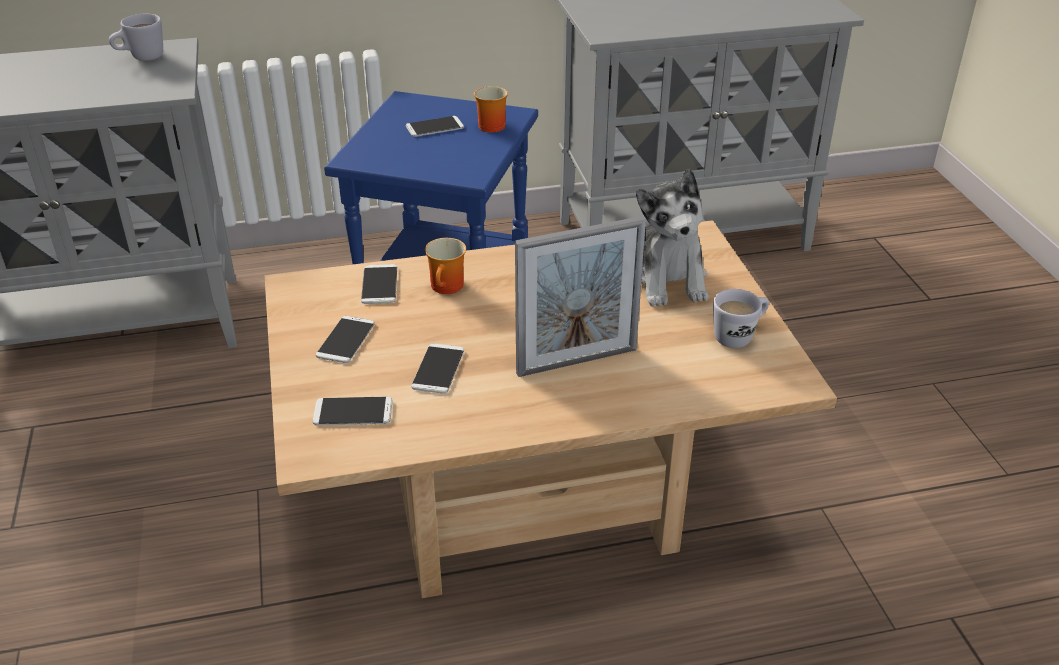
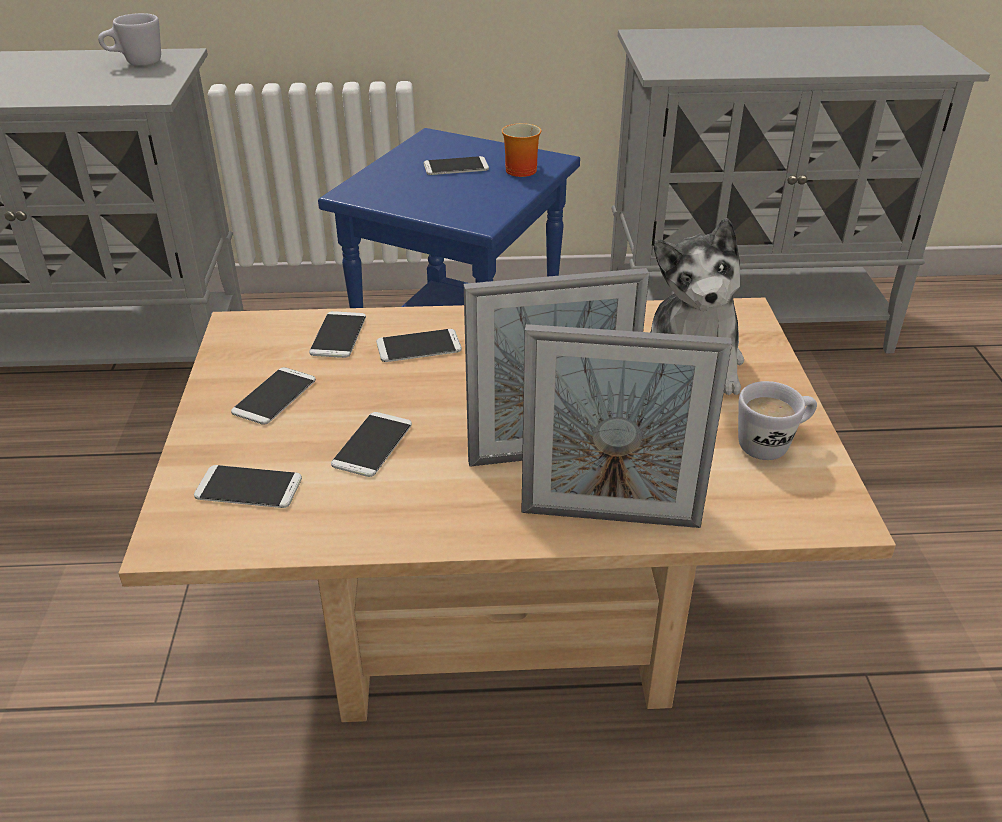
camera: 10 degrees right, 0 degrees up
mug [425,238,466,294] -> phone [376,329,462,362]
none -> picture frame [521,324,732,528]

